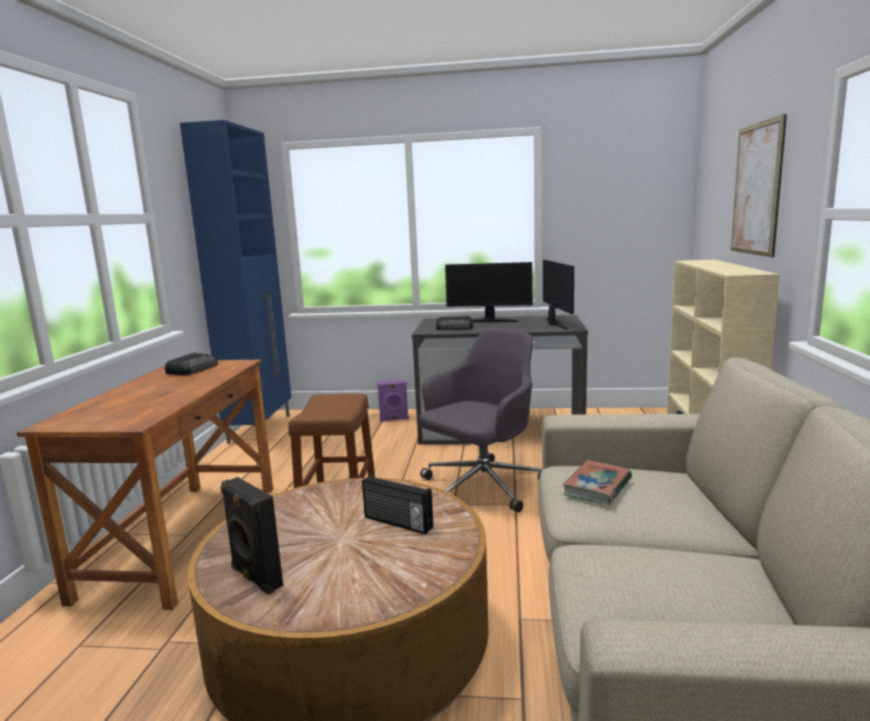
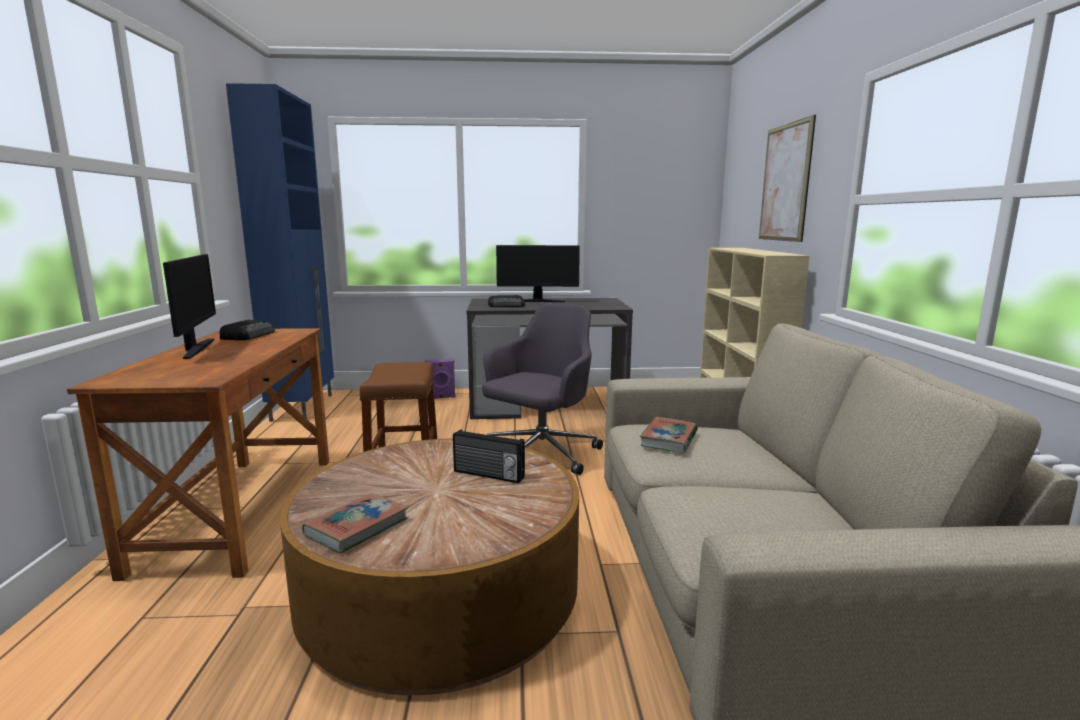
camera: 10 degrees left, 0 degrees up
black speaker [221,477,283,594] -> book [302,493,408,554]
monitor [543,260,574,330] -> monitor moved to [163,254,216,359]

